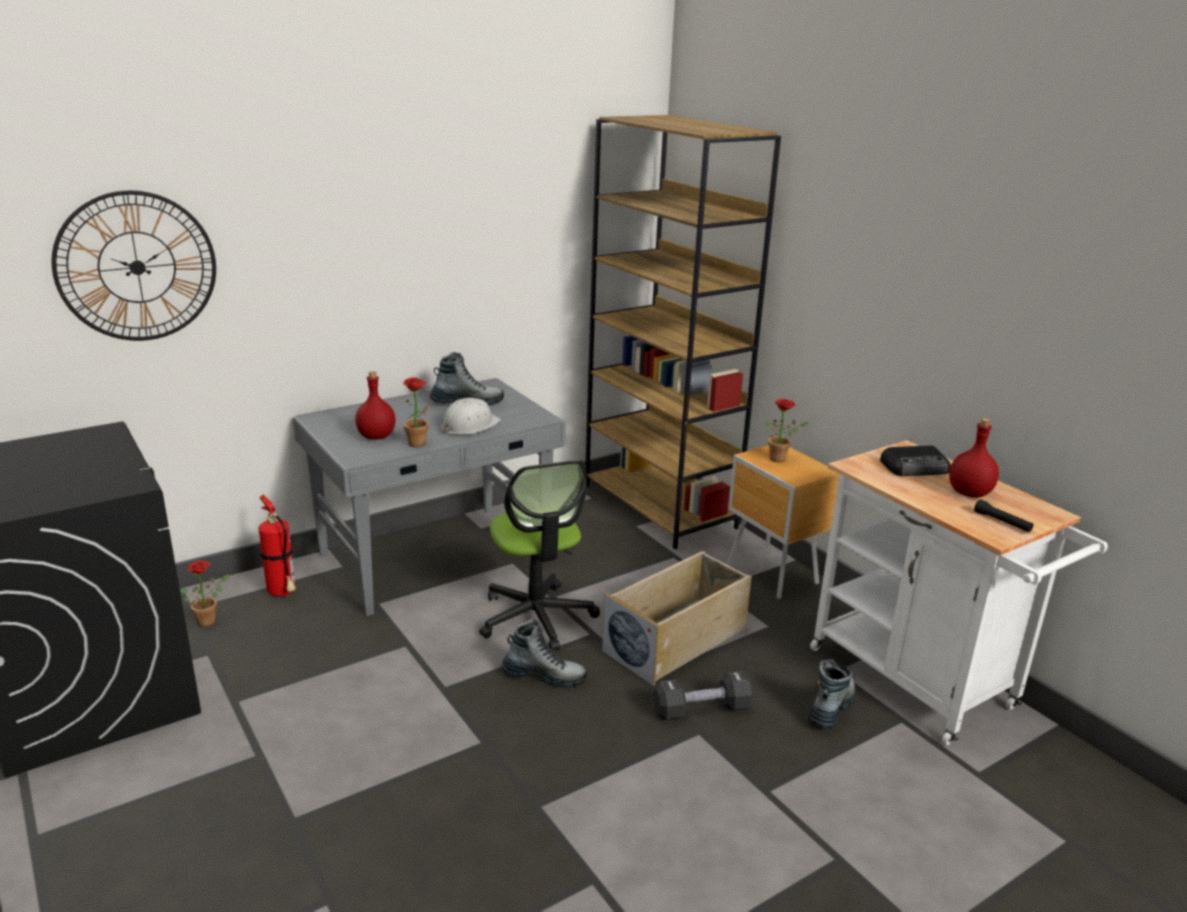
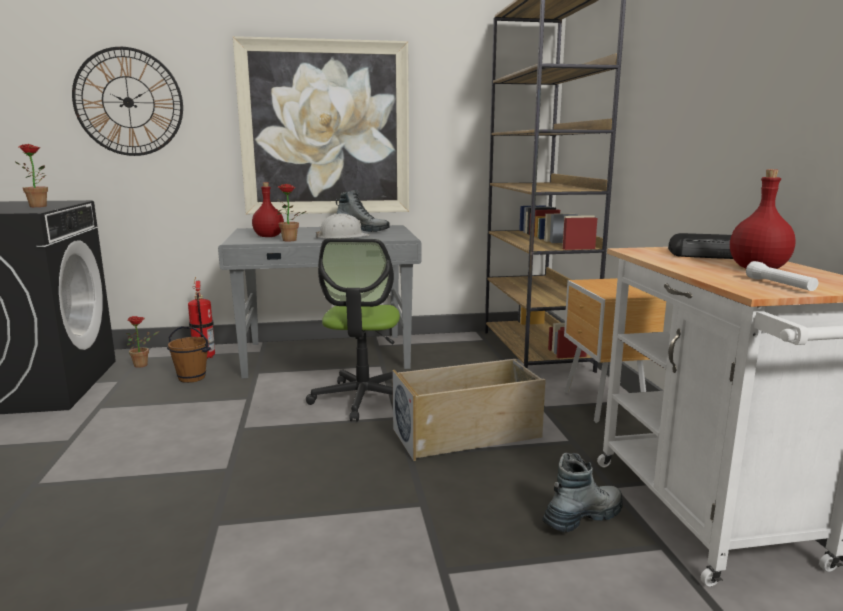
camera: 25 degrees right, 10 degrees down
boot [501,619,587,688] -> none
black dumbbell [653,671,754,720] -> none
potted plant [765,399,810,462] -> potted plant moved to [14,144,48,207]
black flashlight [974,499,1033,532] -> white flashlight [746,261,818,291]
none -> brown bucket [167,326,211,383]
none -> picture [233,36,409,215]

